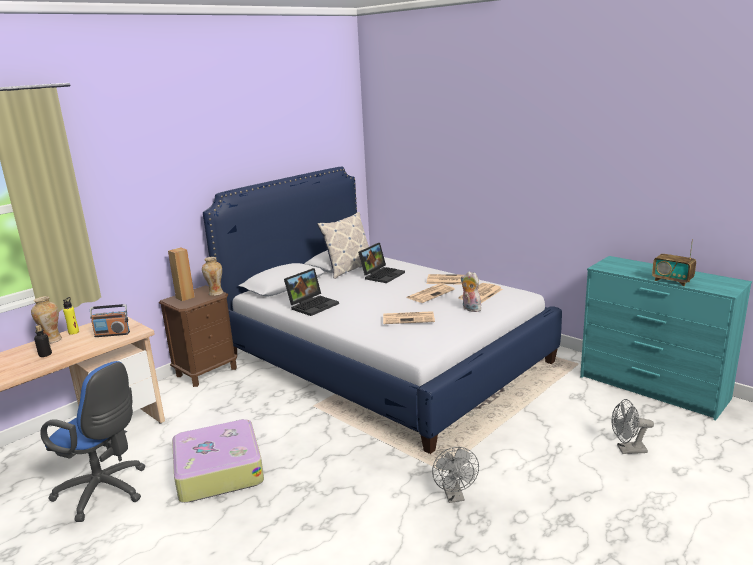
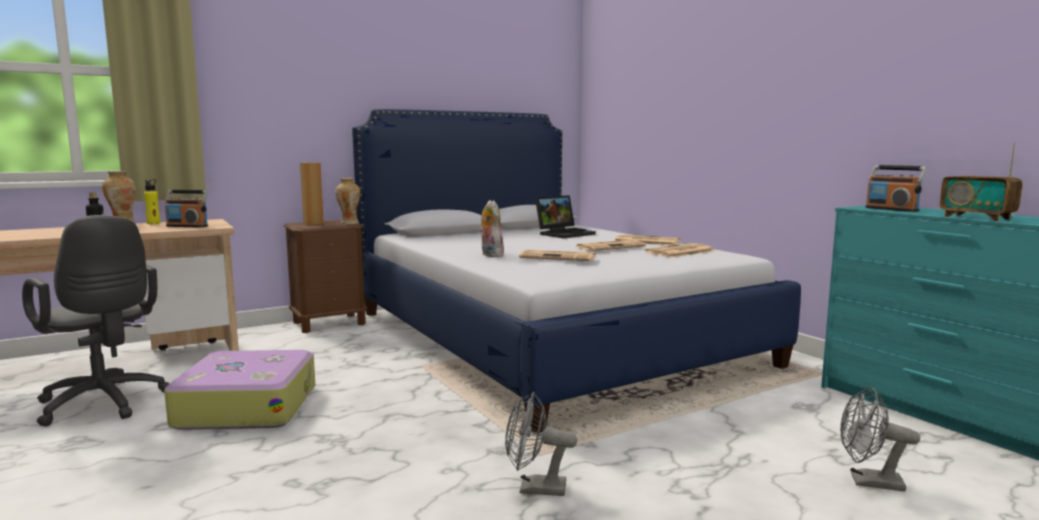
camera: 15 degrees right, 10 degrees down
blue office chair [40,361,145,522] -> grey office chair [22,215,170,426]
laptop [284,268,339,316] -> none
pillow [317,212,369,279] -> none
grey fan [432,447,479,503] -> grey fan turned 90 degrees clockwise [505,392,577,496]
plush toy [460,271,484,312] -> plush toy moved to [479,200,504,257]
none -> radio [865,165,927,212]

